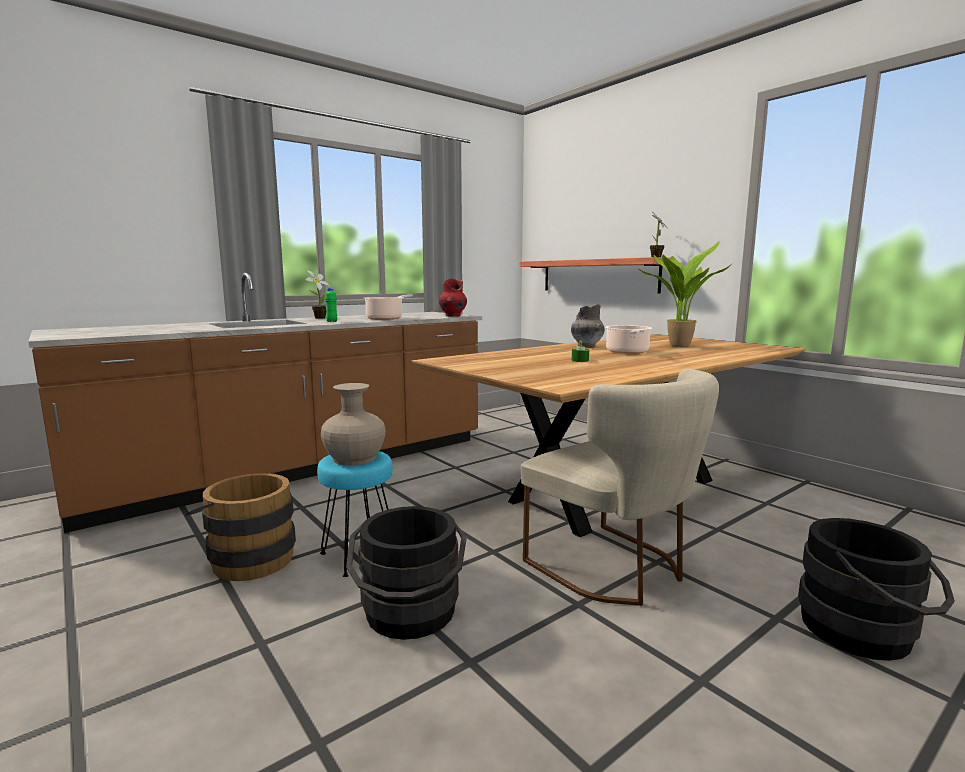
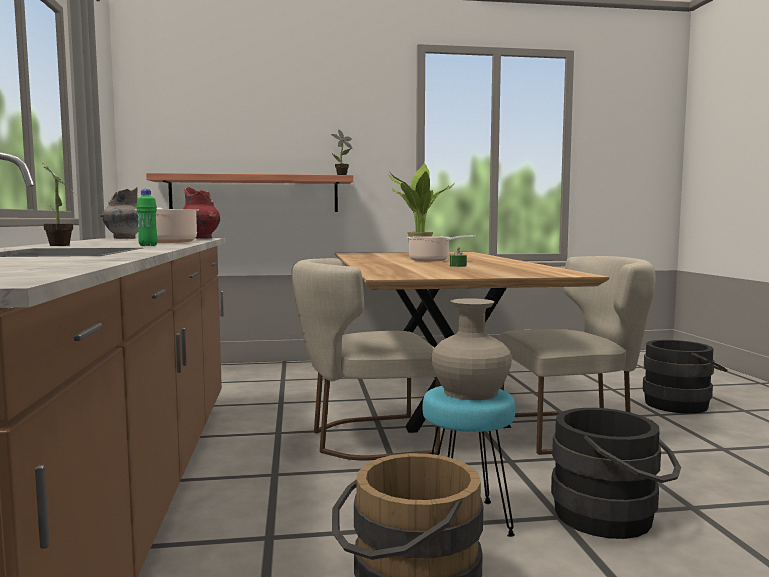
camera: 60 degrees left, 5 degrees down
grey vase [571,304,605,348] -> grey vase moved to [100,187,139,239]
none -> beige chair [291,258,441,461]

